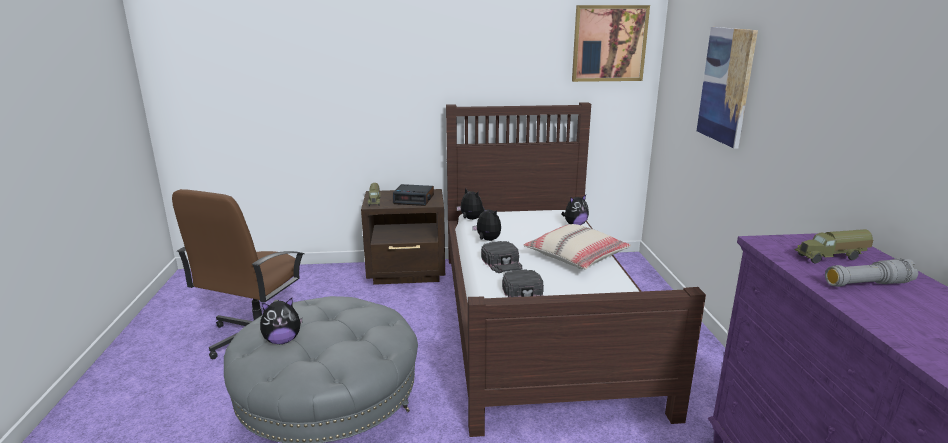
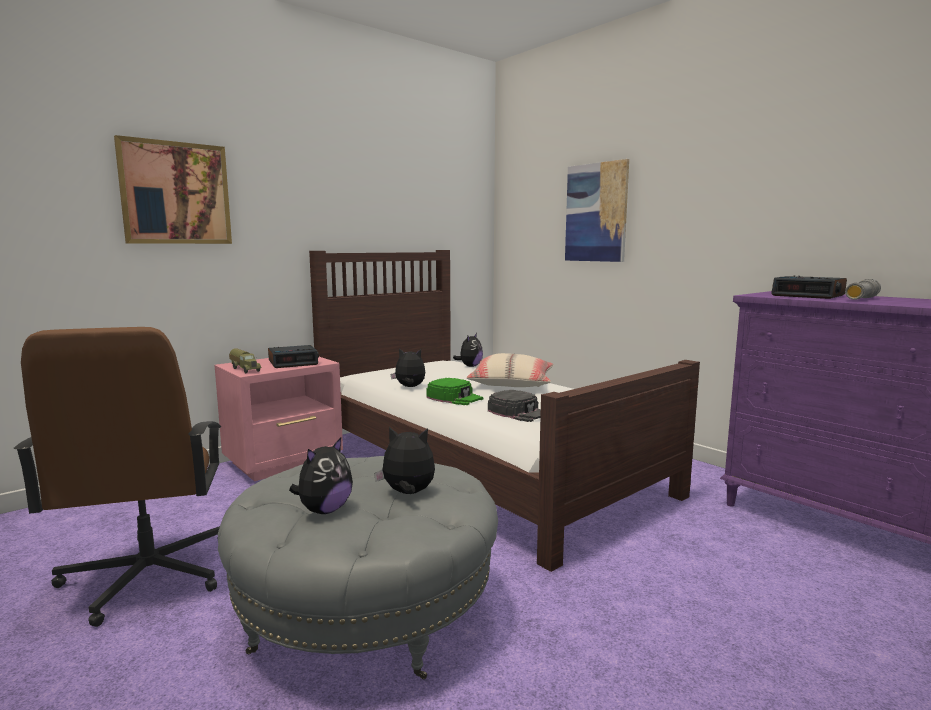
camera: 35 degrees left, 10 degrees down
brown nightstand [361,189,445,285] -> pink nightstand [215,357,343,481]
plush toy [456,188,482,220] -> plush toy moved to [374,427,435,494]
black cap [481,241,522,273] -> green cap [426,378,484,405]
picture [572,5,650,82] -> picture moved to [114,135,232,244]
toy truck [795,229,873,263] -> alarm clock [771,275,847,299]

